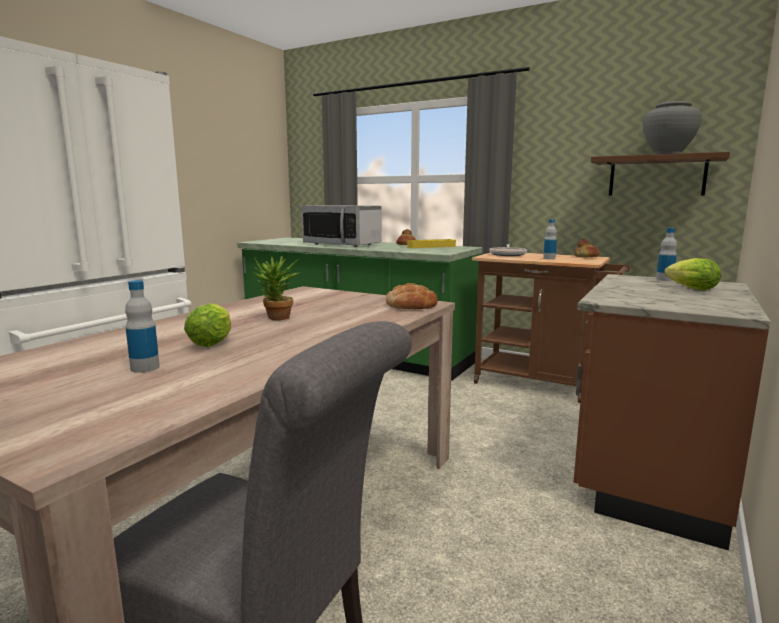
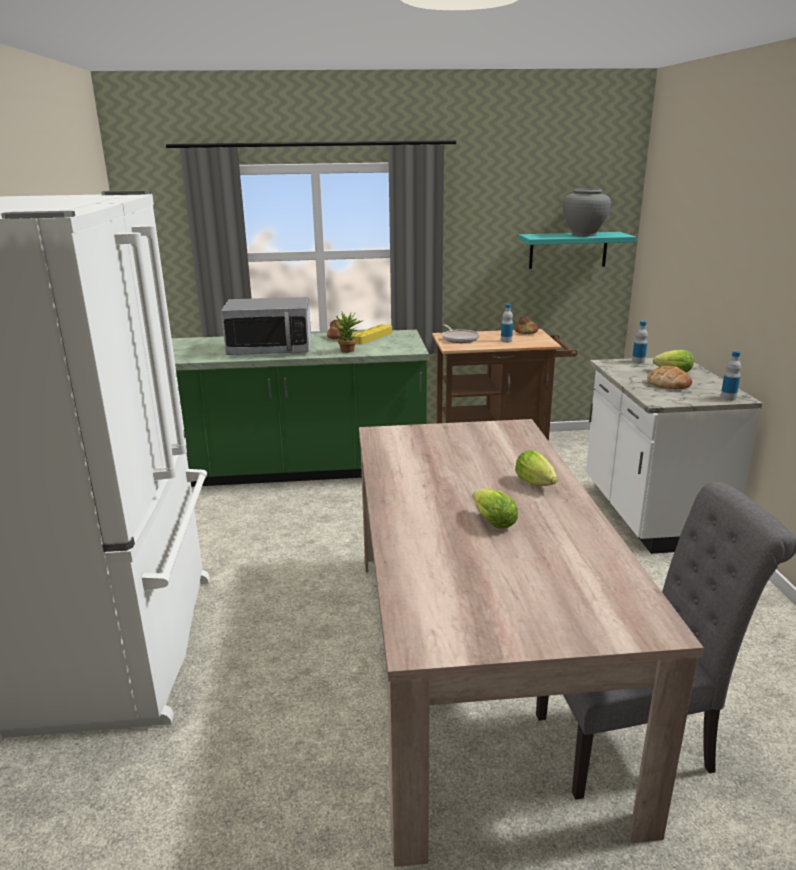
camera: 35 degrees left, 10 degrees up
bottle [125,280,160,373] -> bottle moved to [720,351,741,401]
potted plant [253,256,300,320] -> potted plant moved to [332,311,364,353]
bread [386,283,438,309] -> bread moved to [647,366,692,389]
brown counter [574,274,771,550] -> white counter [586,358,763,554]
brown shelf [591,152,730,196] -> turquoise shelf [518,232,637,269]
none -> lettuce [515,450,558,486]

